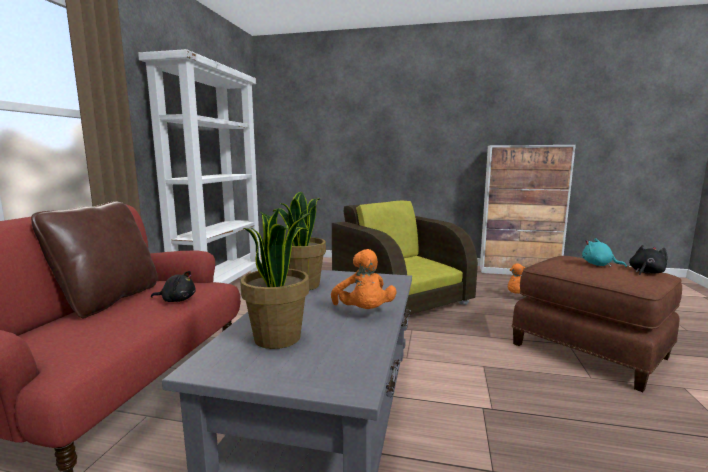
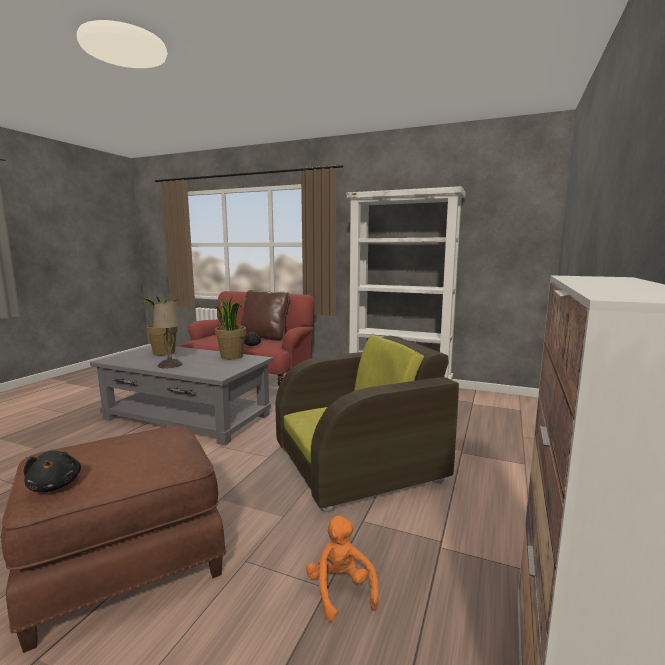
camera: 100 degrees right, 0 degrees up
orange plush toy [331,249,397,309] -> beige table lamp [153,300,183,368]
turquoise plush toy [582,238,627,267] -> none

